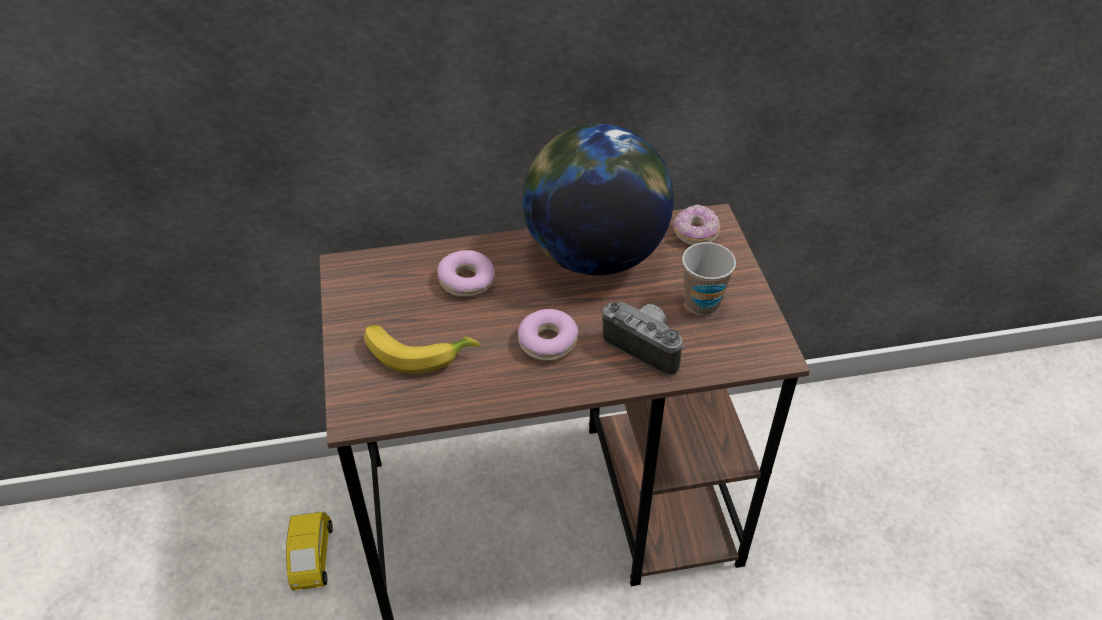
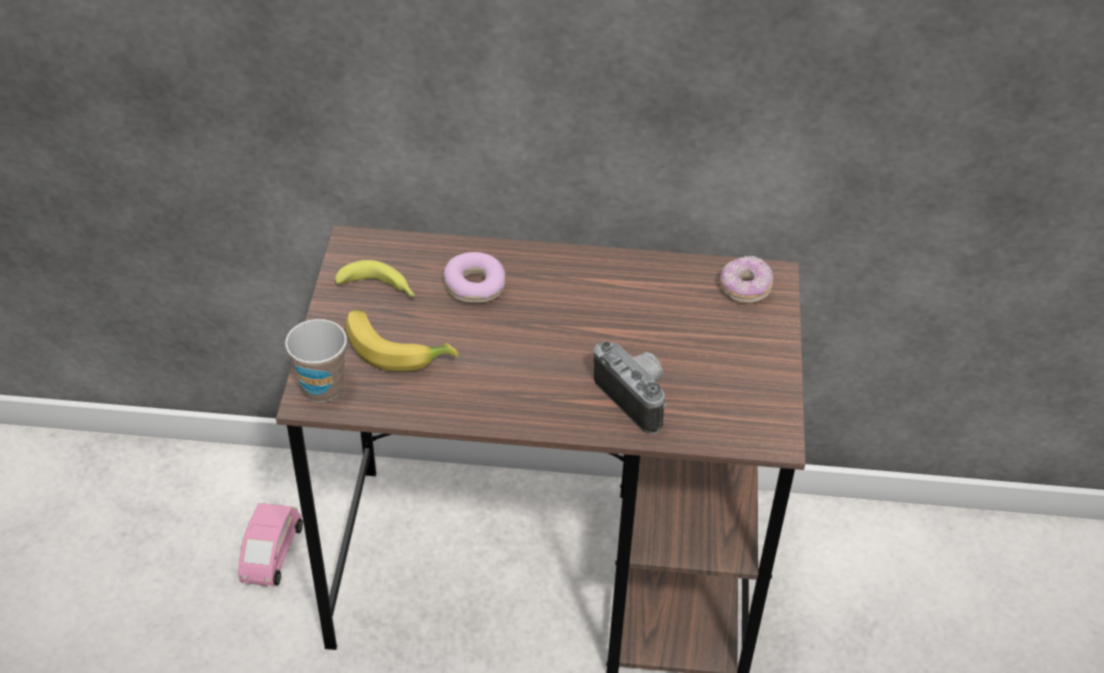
camera: 15 degrees right, 0 degrees up
yellow toy car [286,511,333,591] -> pink toy car [238,503,303,587]
donut [518,309,578,361] -> none
globe [523,124,674,276] -> none
cup [682,242,736,315] -> cup moved to [285,319,347,402]
none -> banana [335,260,416,298]

